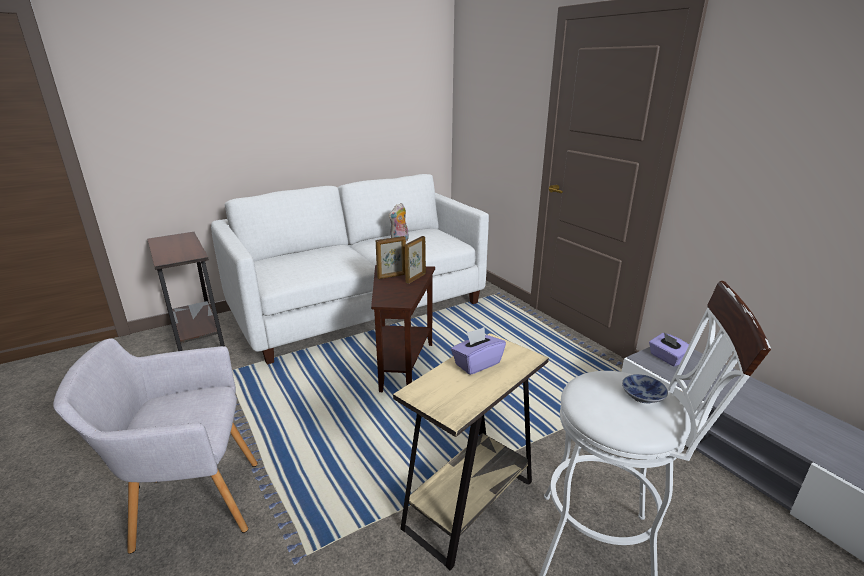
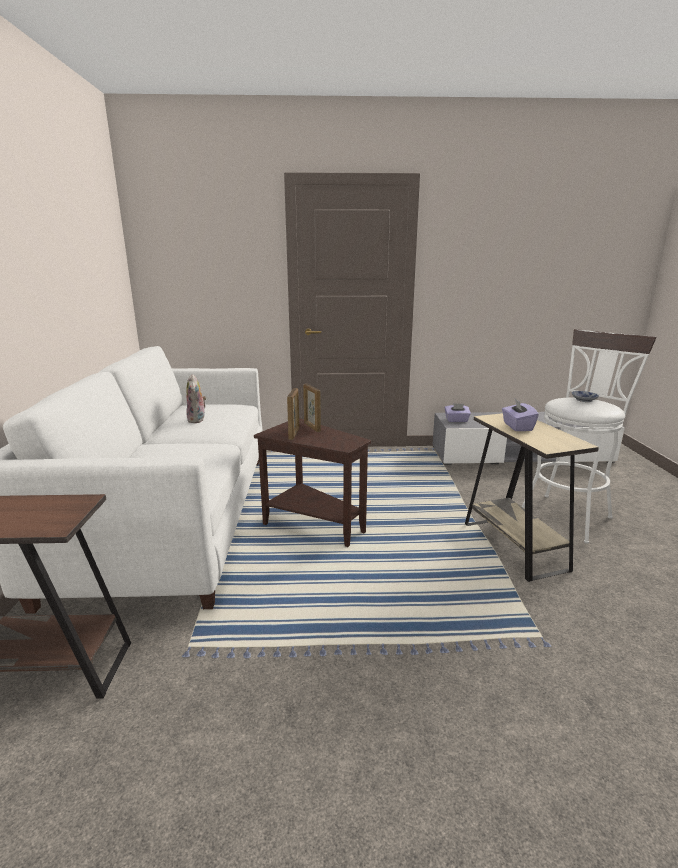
camera: 60 degrees left, 5 degrees down
grey armchair [53,338,258,554] -> none

